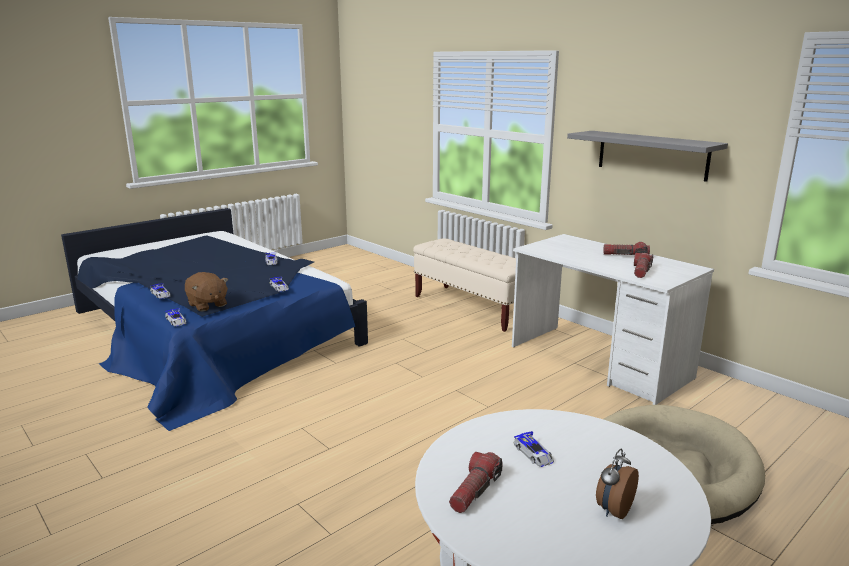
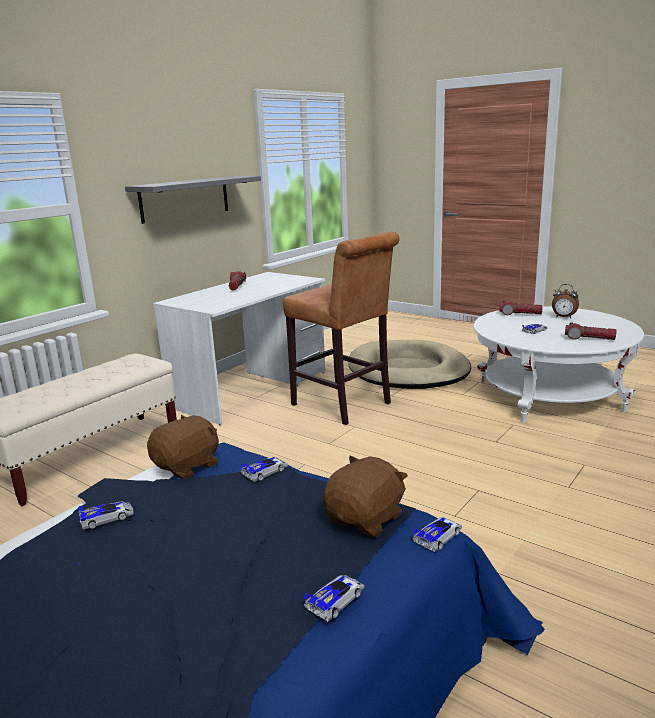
camera: 100 degrees left, 0 degrees up
flashlight [634,253,653,278] -> flashlight moved to [499,301,543,315]
none -> brown plush toy [147,415,219,479]
none -> brown stool [283,232,399,425]

